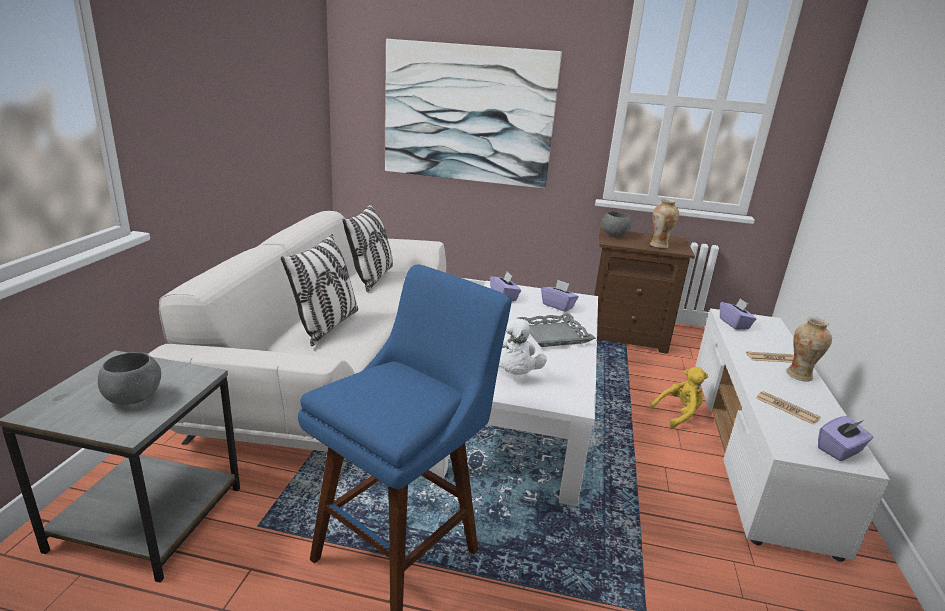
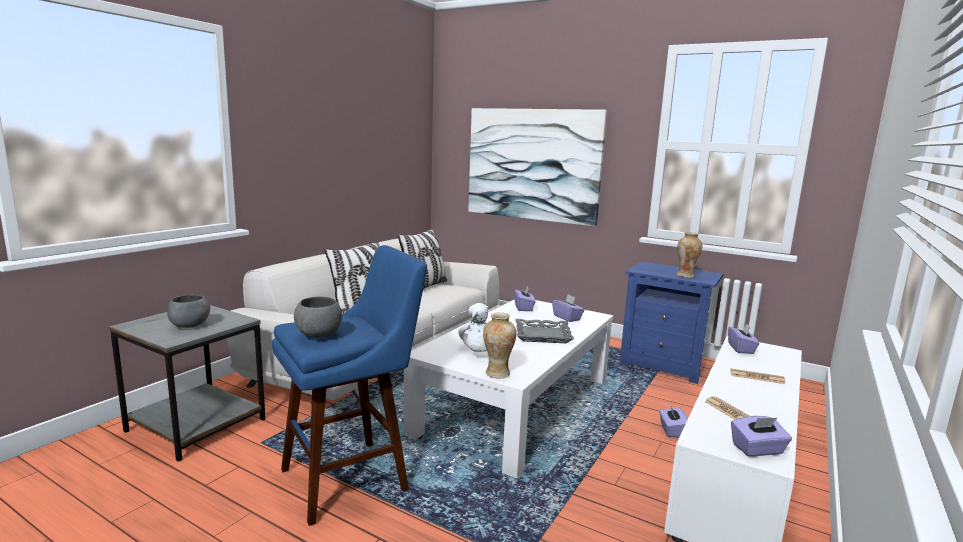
camera: 20 degrees right, 10 degrees down
brown nightstand [594,228,695,354] -> blue nightstand [619,261,724,384]
grey bowl [602,211,632,237] -> grey bowl moved to [294,297,342,338]
yellow plush toy [650,367,708,428] -> purple tissue box [659,404,688,438]
vase [786,317,832,382] -> vase moved to [483,312,516,379]

